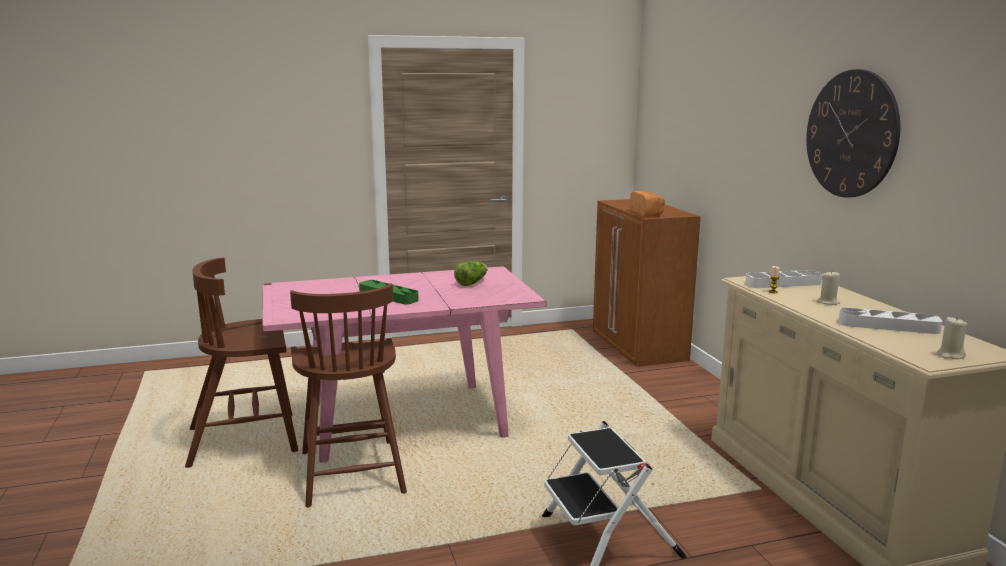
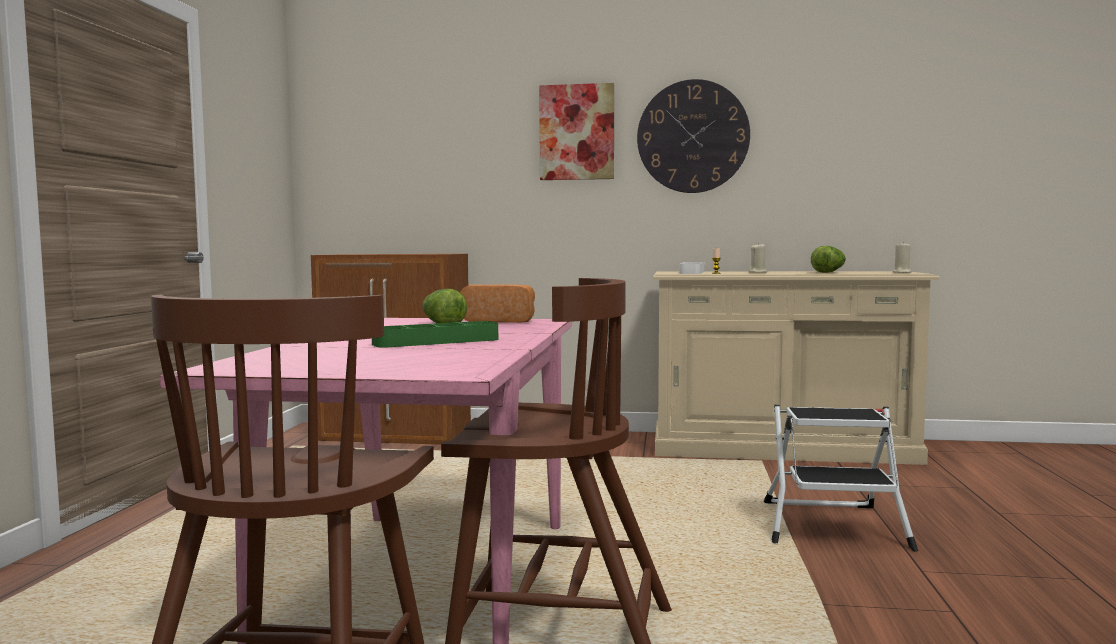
camera: 65 degrees left, 10 degrees down
bread [630,191,665,217] -> bread moved to [460,285,535,323]
white tray [839,308,942,334] -> lettuce [811,246,846,273]
none -> picture [539,83,614,180]

